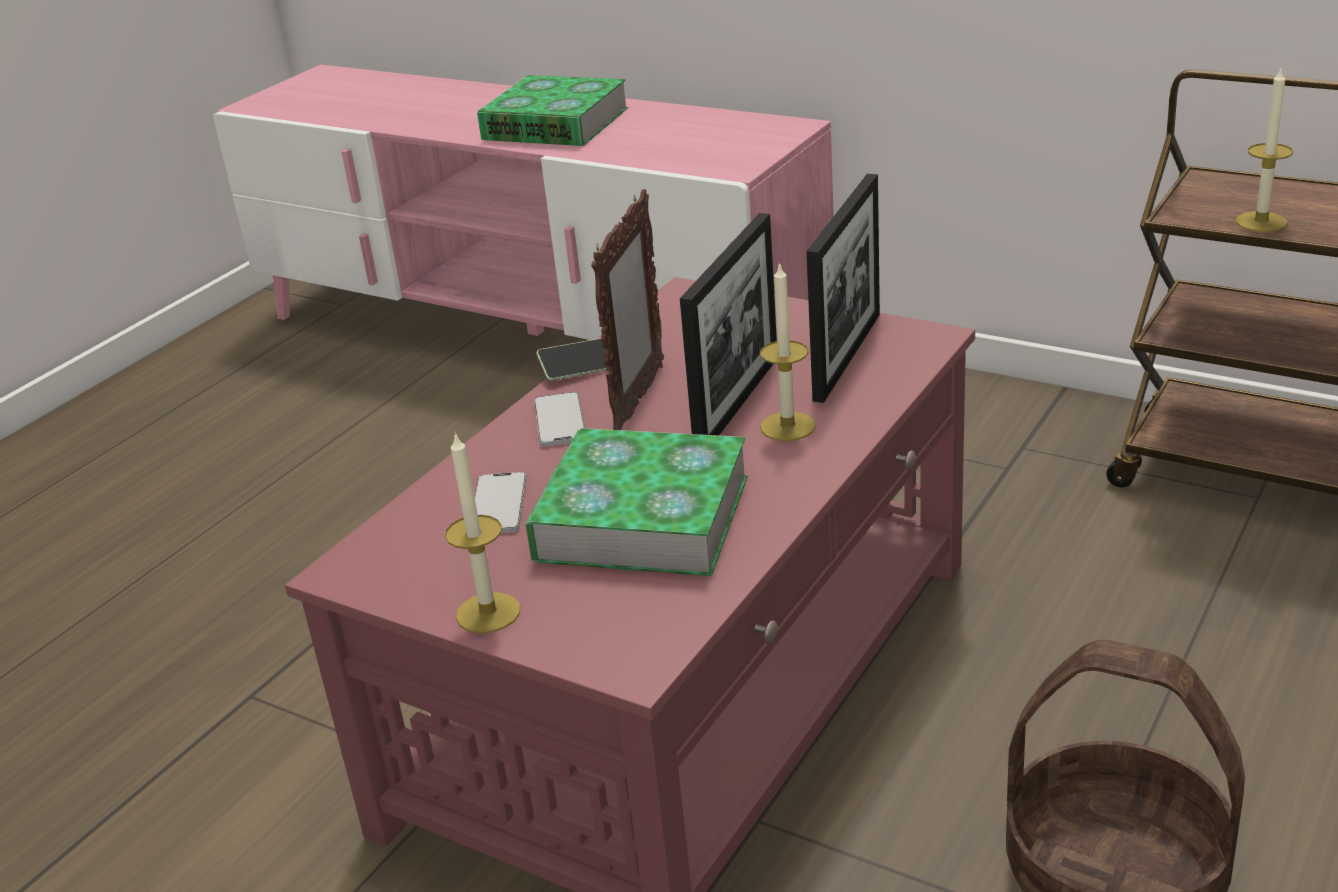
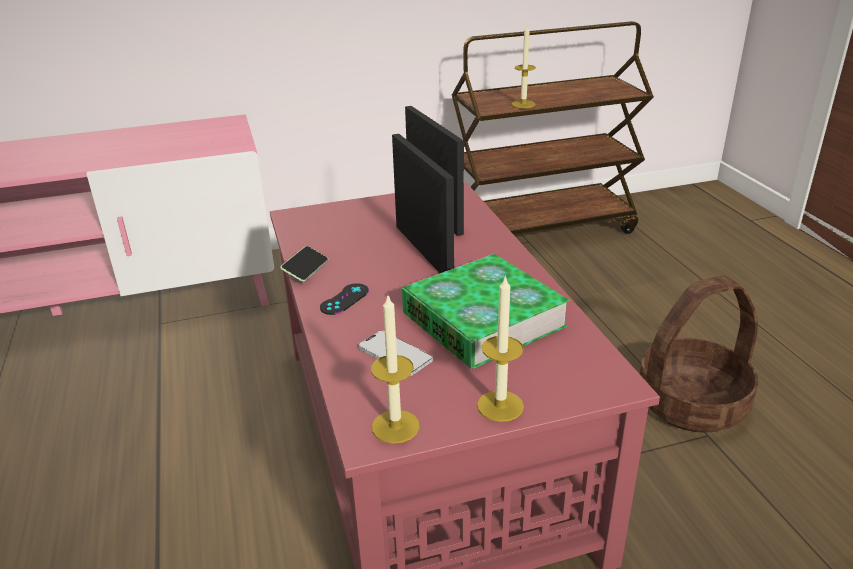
camera: 50 degrees left, 0 degrees up
book [477,75,628,146] -> none
phone [534,392,585,446] -> black game controller [320,283,369,315]
picture frame [591,189,664,430] -> none
candle [760,262,816,441] -> candle moved to [371,296,420,444]

